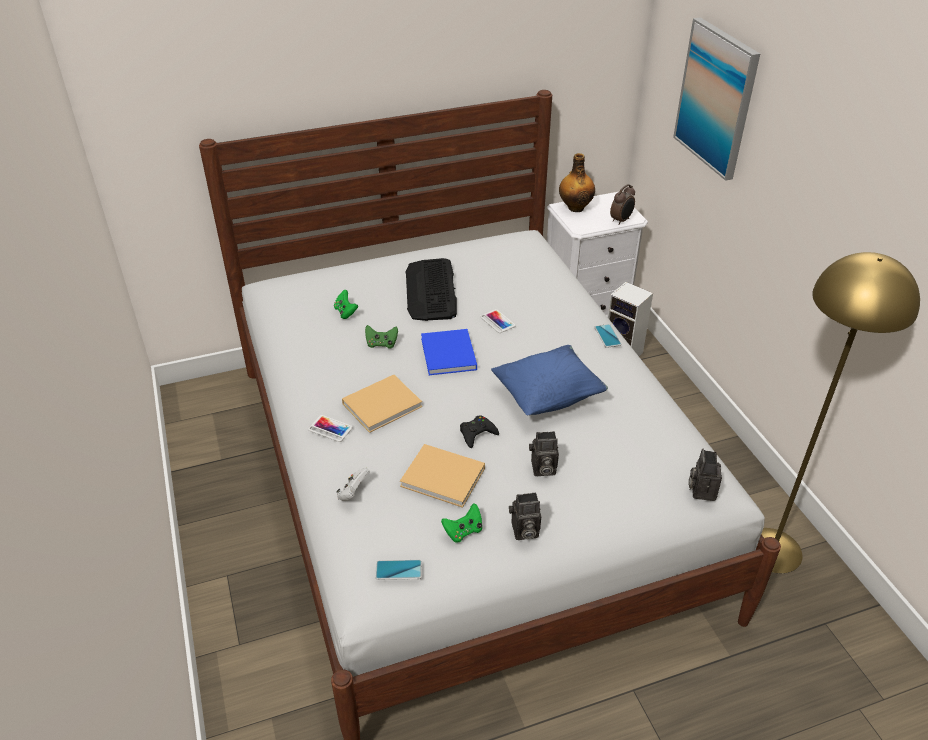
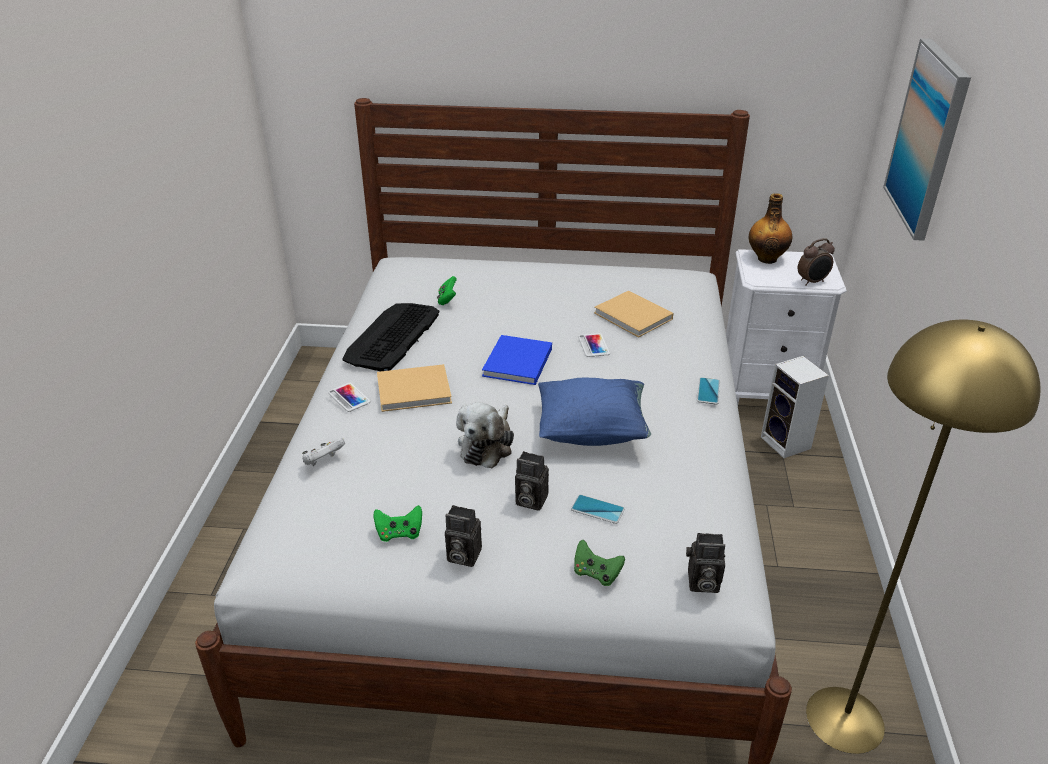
camera: 25 degrees right, 5 degrees down
green game controller [365,325,398,349] -> green game controller moved to [574,540,625,586]
phone [375,560,422,580] -> phone moved to [571,495,625,524]
beige book [400,444,485,508] -> beige book moved to [594,291,673,338]
keyboard [405,258,457,321] -> keyboard moved to [342,303,439,372]
black game controller [460,415,499,448] -> plush toy [456,402,514,468]
camera [688,449,722,501] -> camera turned 120 degrees counterclockwise [686,533,725,593]

